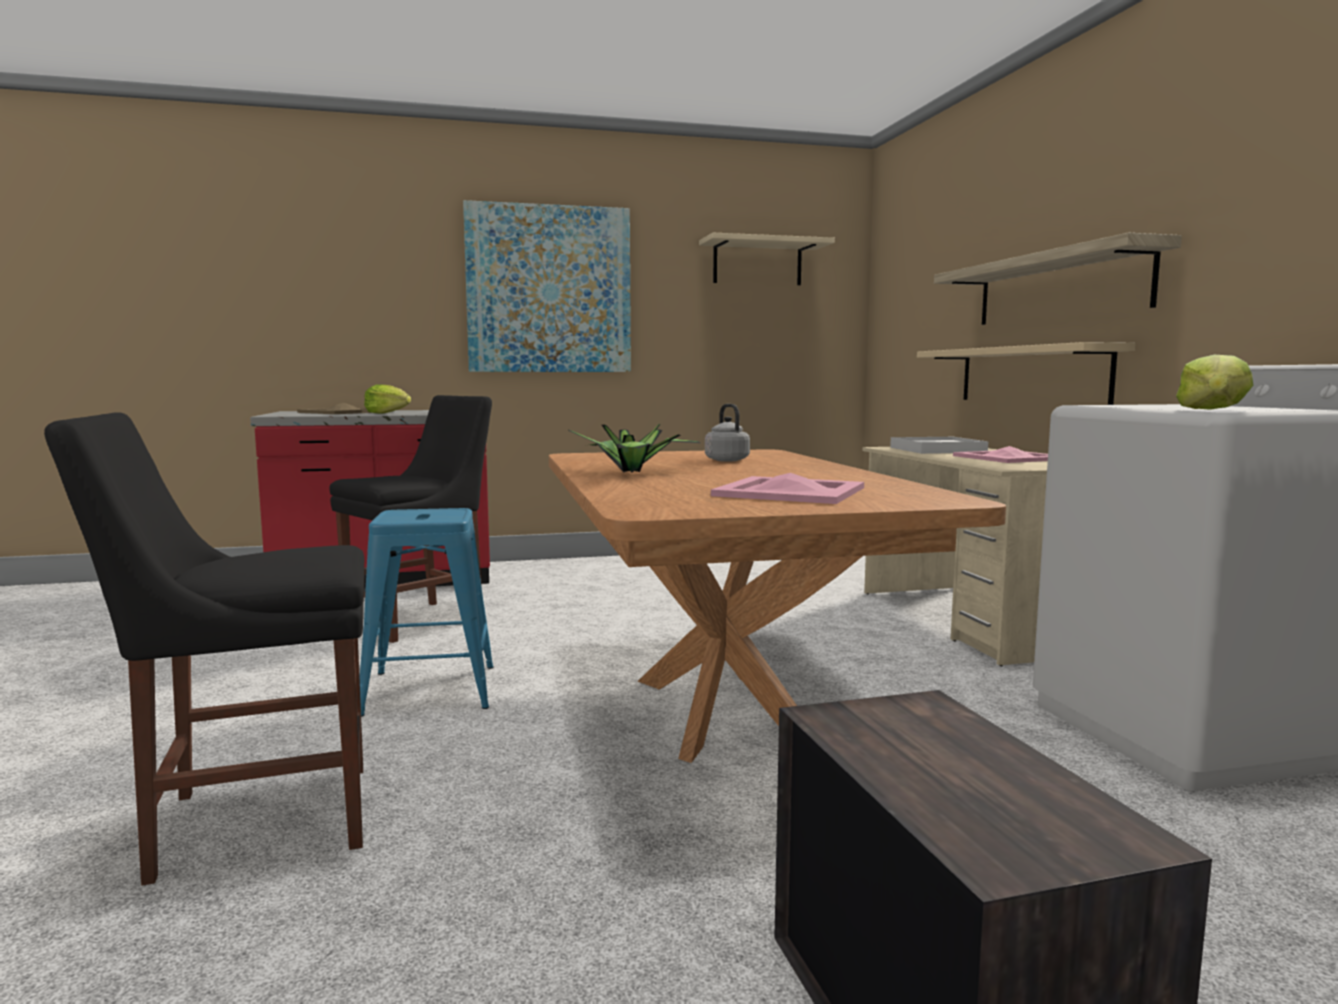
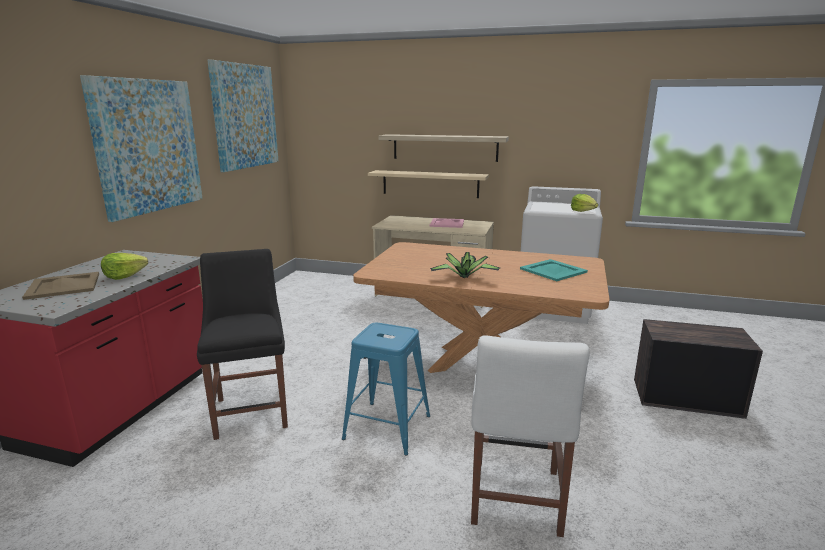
camera: 60 degrees left, 10 degrees up
black chair [44,412,365,886] -> white chair [471,335,589,537]
beige shelf [699,233,835,285] -> picture [207,60,279,172]
grey kettle [705,404,750,462] -> none
pink tray [711,473,864,504] -> turquoise tray [520,259,588,281]
white tray [890,437,988,454] -> none

